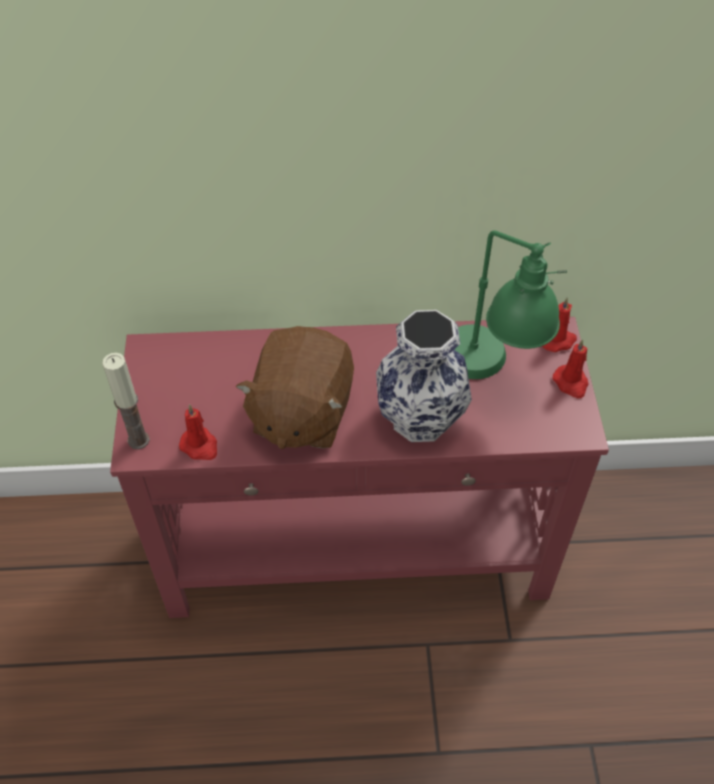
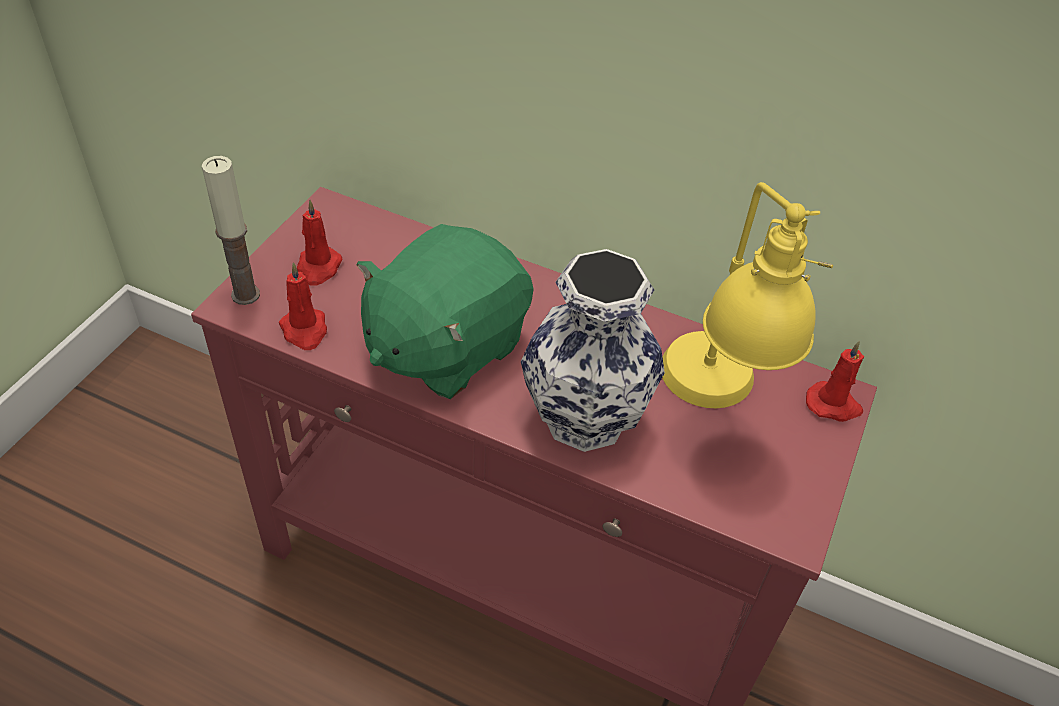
camera: 25 degrees right, 5 degrees down
brown plush toy [235,326,354,449] -> green plush toy [357,224,534,399]
green table lamp [454,230,567,379] -> yellow table lamp [662,182,833,408]
red candle [553,339,589,398] -> red candle moved to [297,200,343,286]

